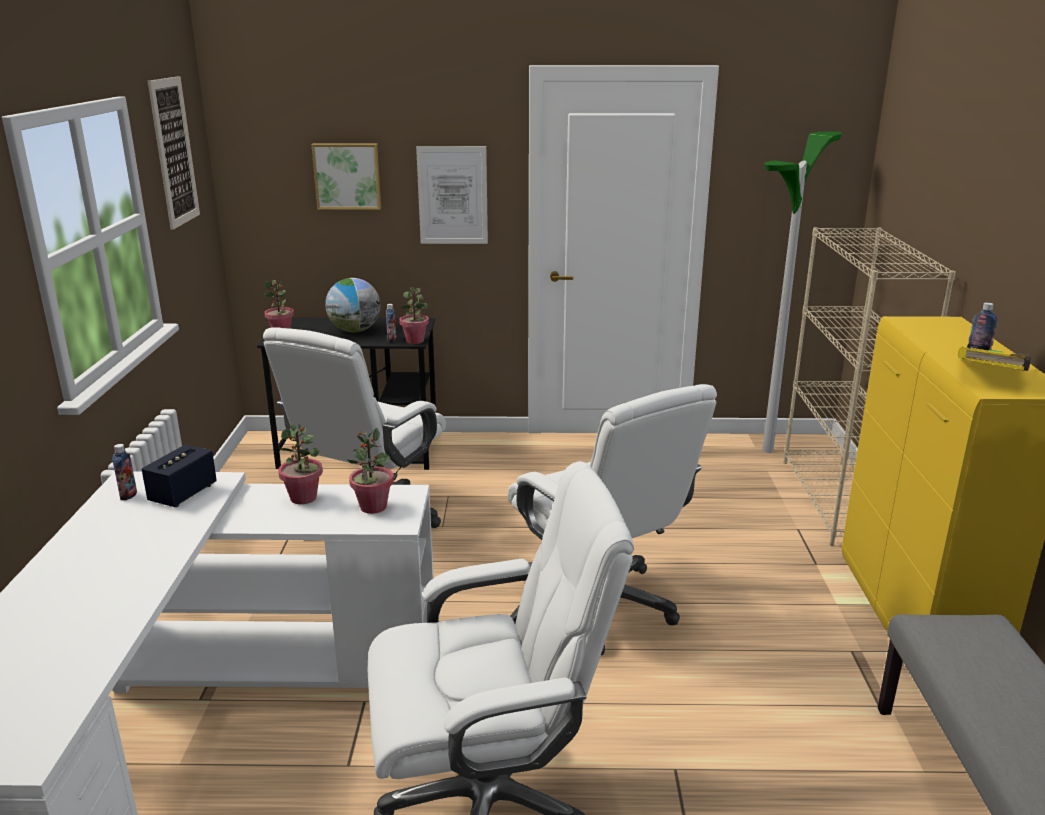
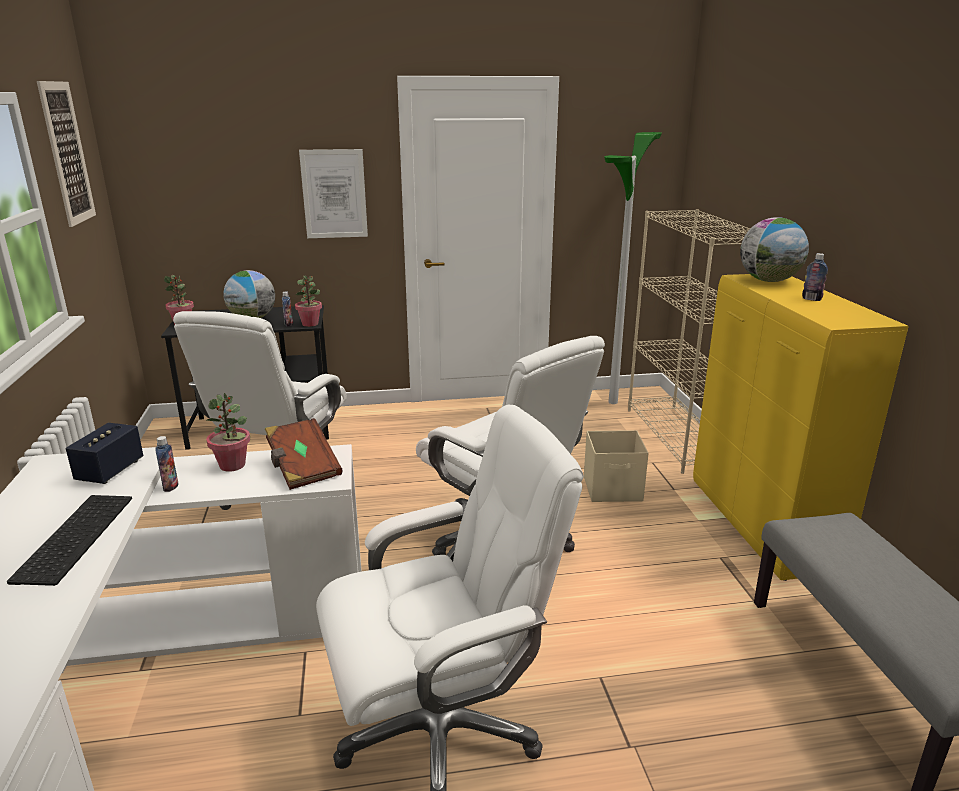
camera: 10 degrees left, 0 degrees up
bottle [112,444,137,500] -> bottle moved to [155,436,178,492]
picture [312,143,381,210] -> none
potted plant [348,427,394,514] -> brown book [265,418,343,490]
yellow book [958,347,1031,371] -> none
none -> keyboard [7,495,132,586]
none -> beige storage box [584,430,649,502]
none -> globe [740,217,809,282]

